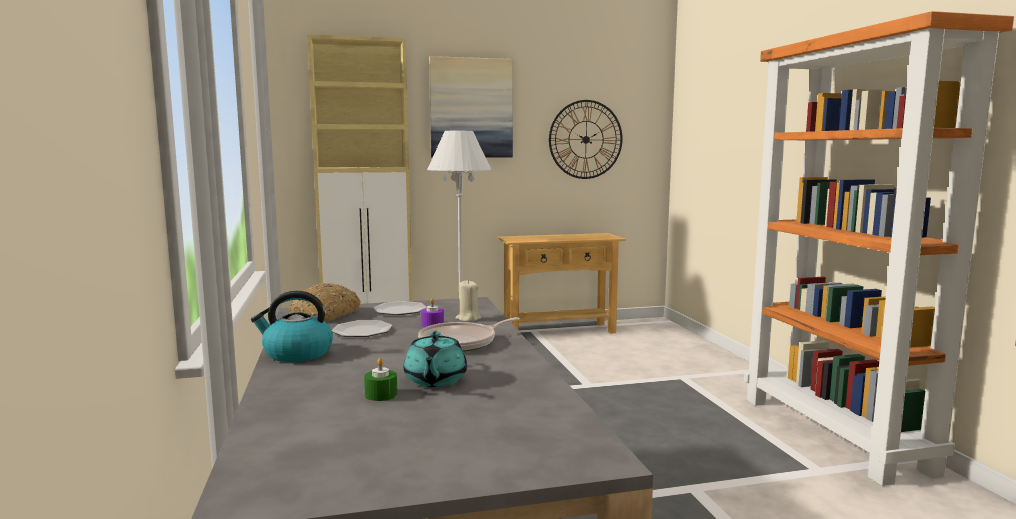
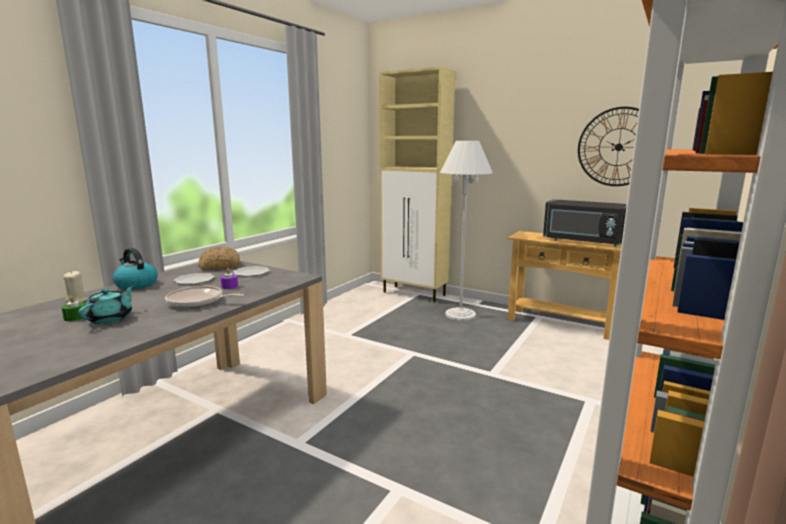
camera: 45 degrees right, 5 degrees up
turquoise teapot [404,331,467,387] -> turquoise teapot turned 150 degrees clockwise [78,285,134,324]
picture [429,56,513,158] -> none
beige candle [455,280,481,321] -> beige candle moved to [64,271,87,303]
none -> black microwave [543,199,627,247]

